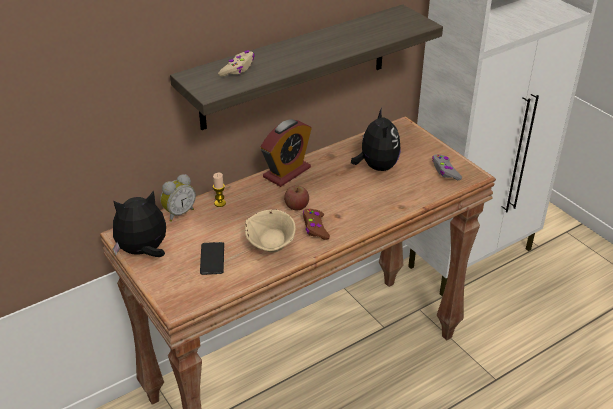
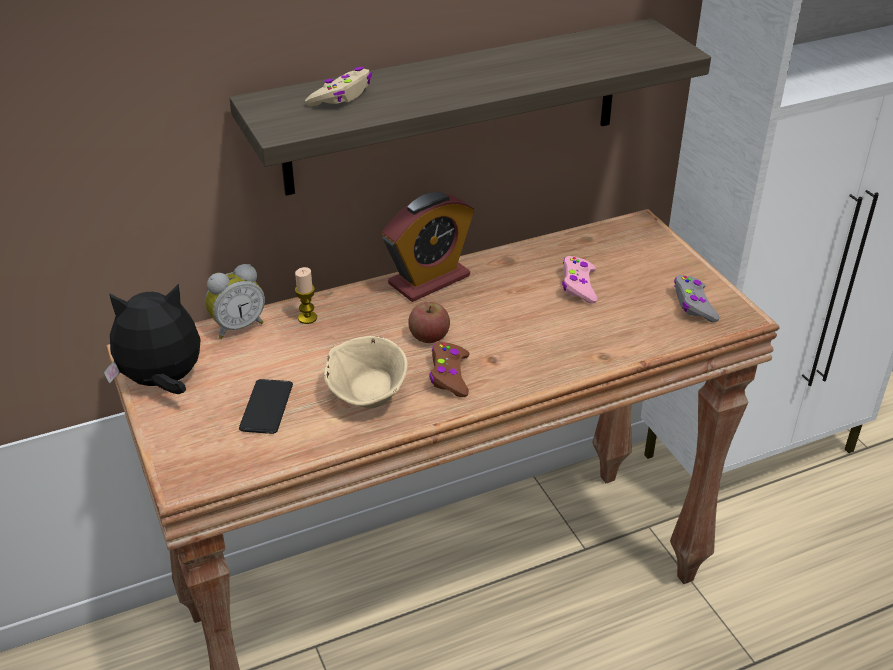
camera: 10 degrees right, 0 degrees up
plush toy [351,108,401,171] -> pink game controller [562,256,597,303]

